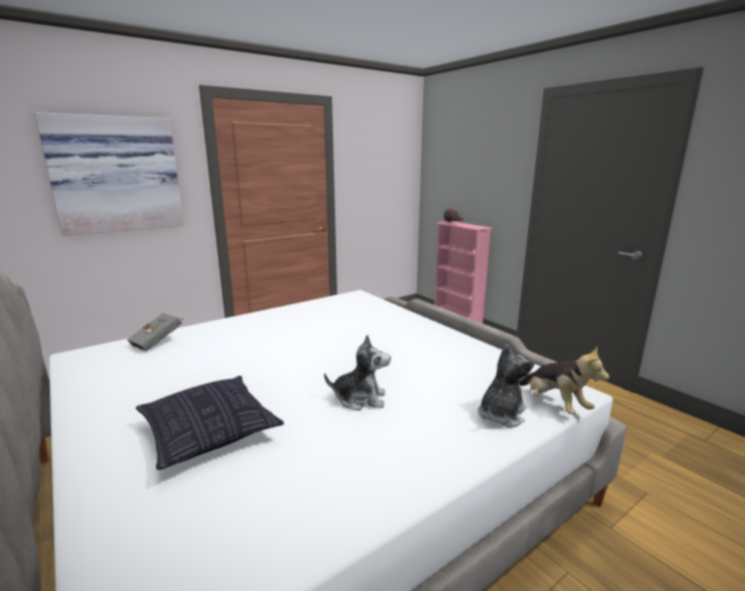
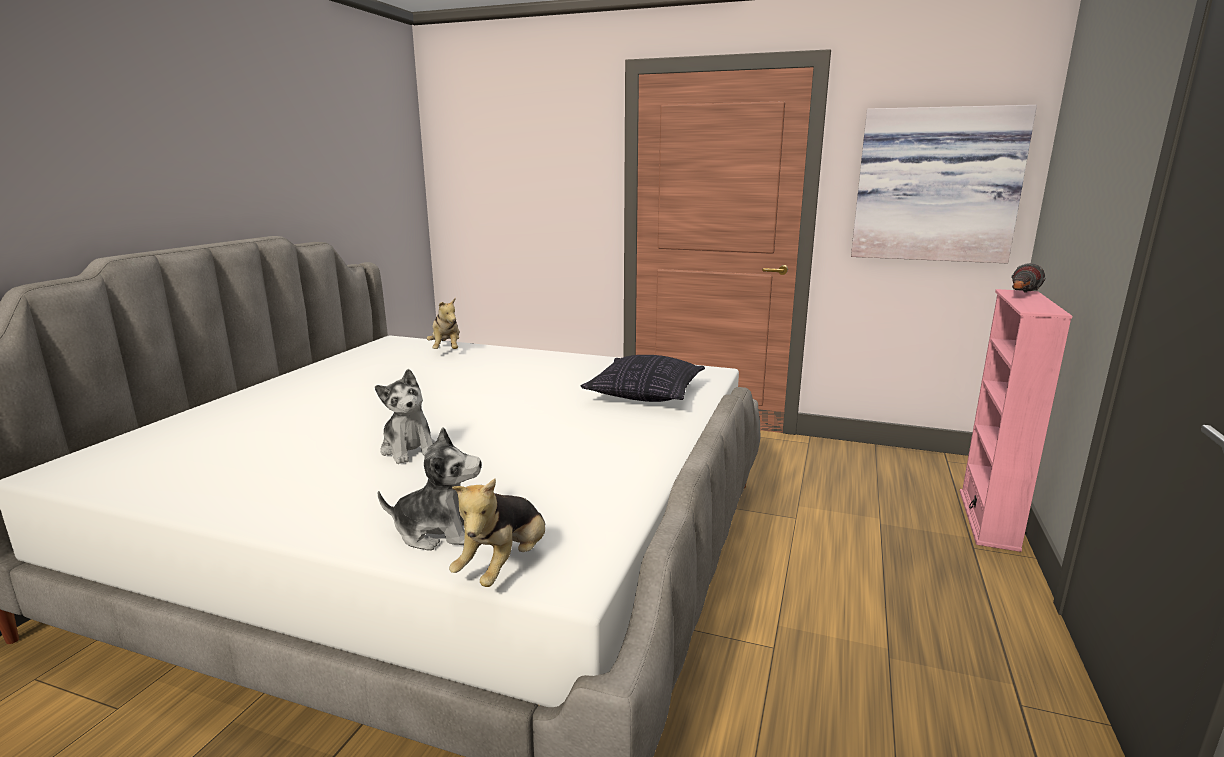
camera: 55 degrees right, 0 degrees up
picture [35,112,184,236] -> picture moved to [851,105,1037,263]
grey book [127,313,182,352] -> plush toy [427,298,459,349]
pillow [136,376,284,470] -> pillow moved to [581,355,705,402]

